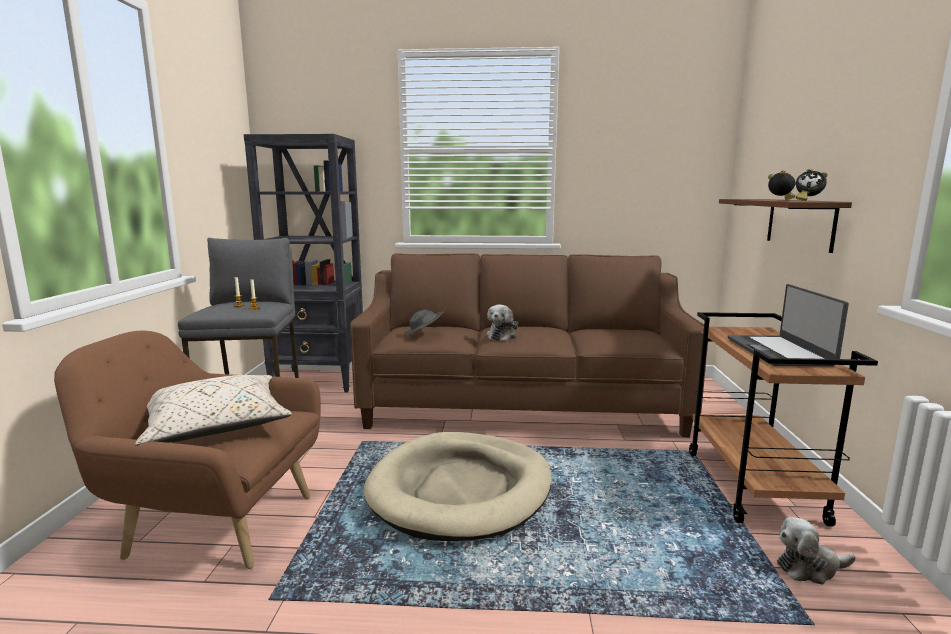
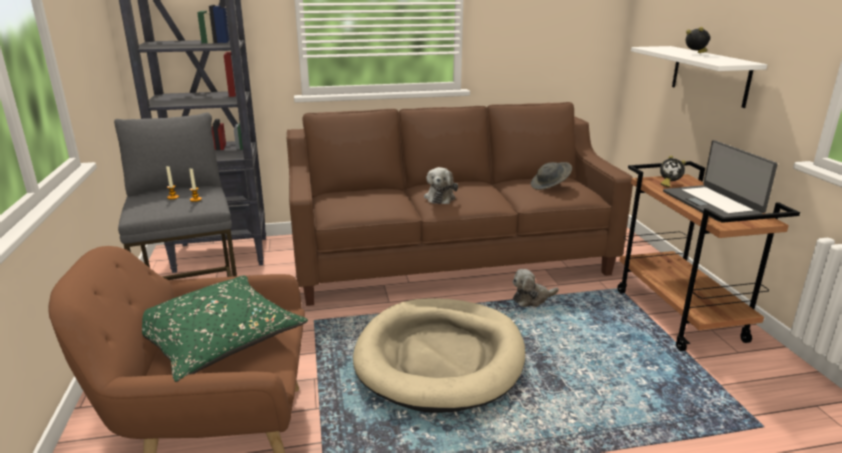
camera: 15 degrees left, 10 degrees up
beige pillow [135,375,292,446] -> green pillow [142,275,308,382]
grey hat [404,310,444,336] -> grey hat moved to [531,162,572,190]
brown shelf [719,199,852,253] -> white shelf [631,46,767,108]
plush toy [777,517,855,585] -> plush toy moved to [513,269,559,307]
alarm clock [796,169,828,201] -> alarm clock moved to [660,156,686,187]

